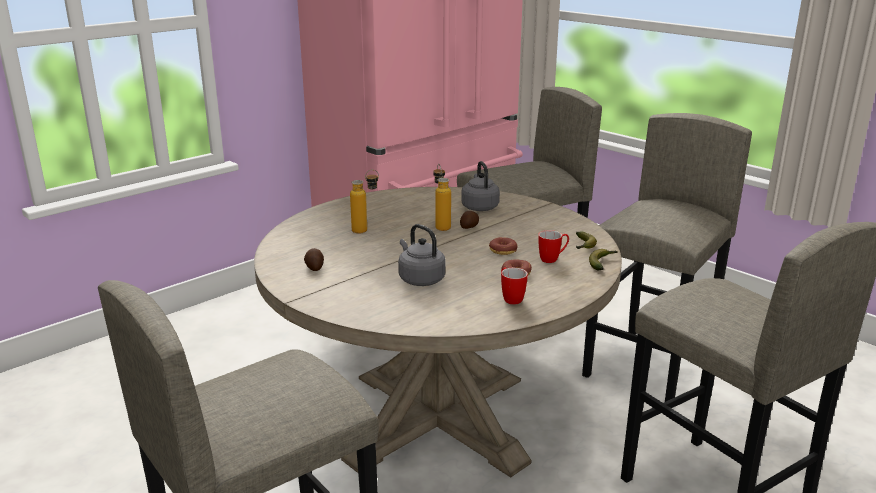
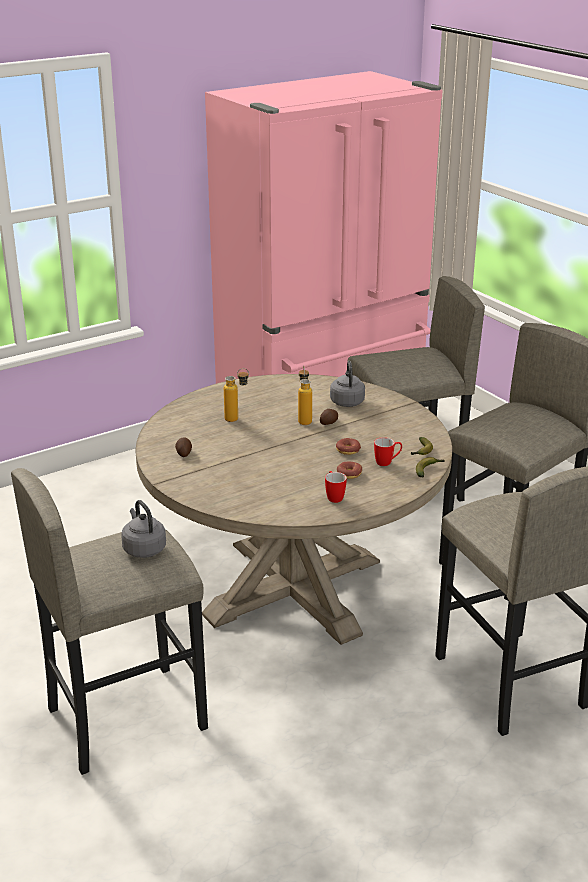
camera: 10 degrees right, 5 degrees up
grey kettle [398,224,446,286] -> grey kettle moved to [121,500,166,558]

